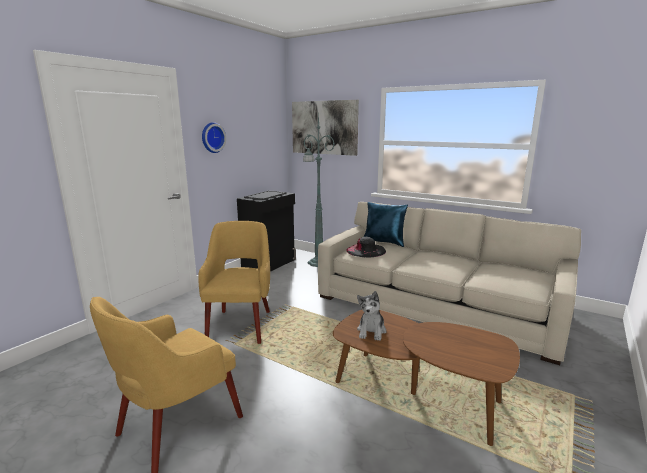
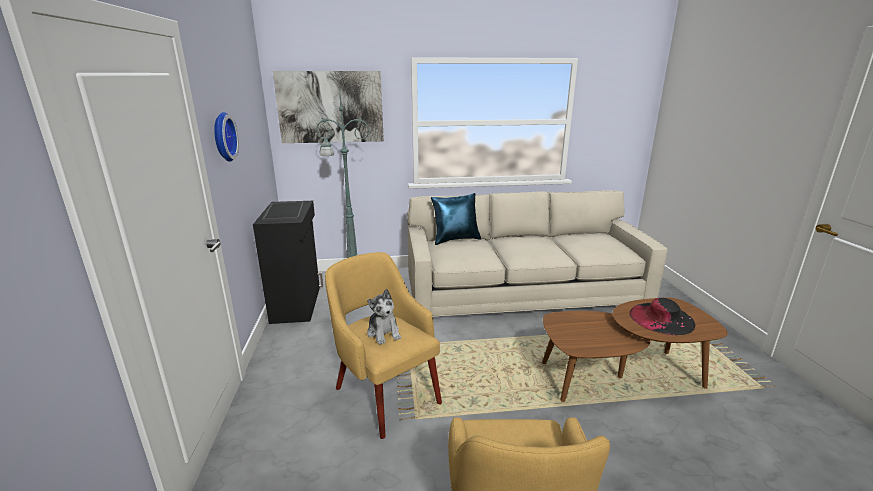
camera: 40 degrees left, 5 degrees up
black hat [346,237,386,257] -> black hat moved to [629,298,695,335]
plush toy [357,291,386,341] -> plush toy moved to [367,289,401,345]

